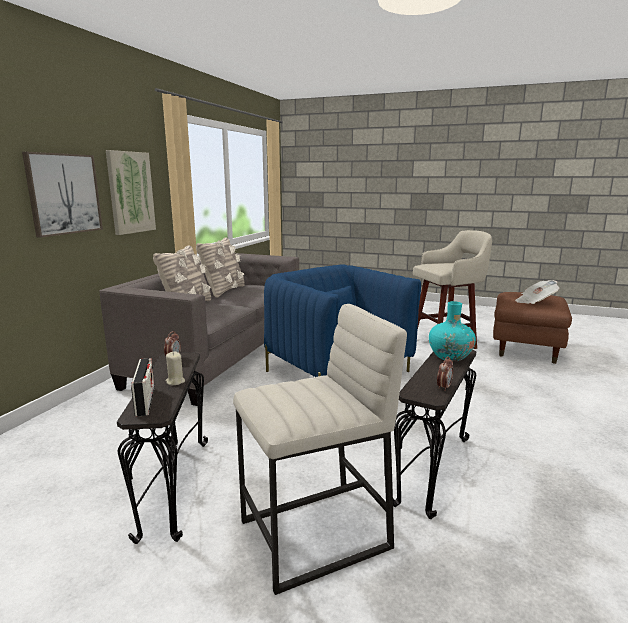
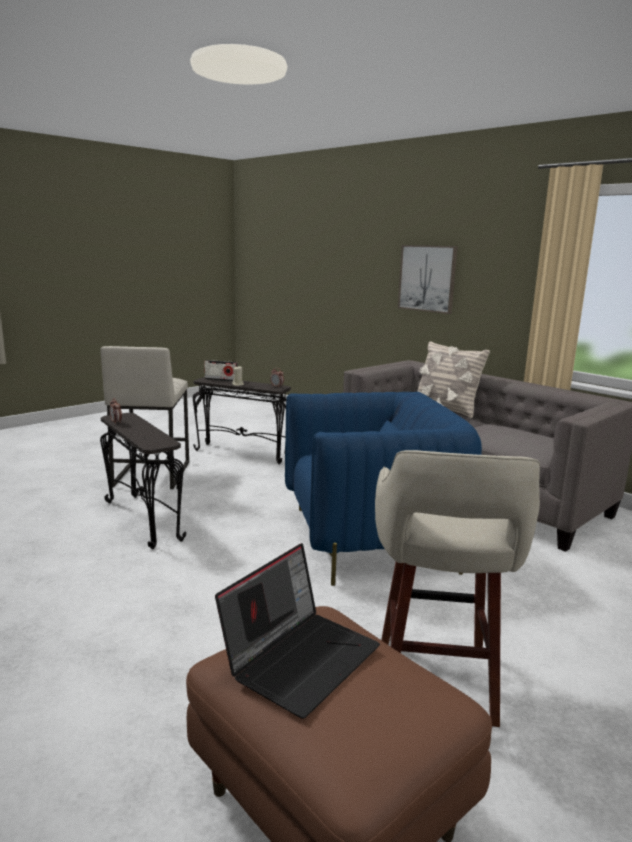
camera: 115 degrees right, 0 degrees up
picture [106,150,156,235] -> none
beige pillow [196,237,245,298] -> none
turquoise vase [429,301,476,362] -> none
newspaper [515,280,559,304] -> laptop [215,543,380,719]

